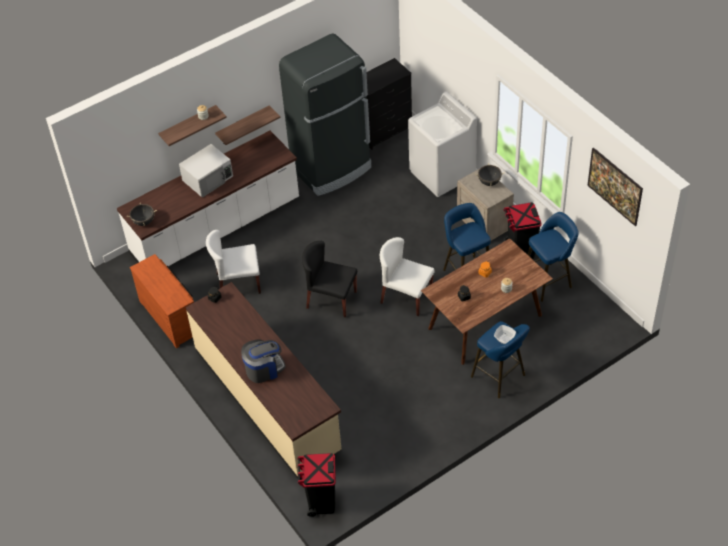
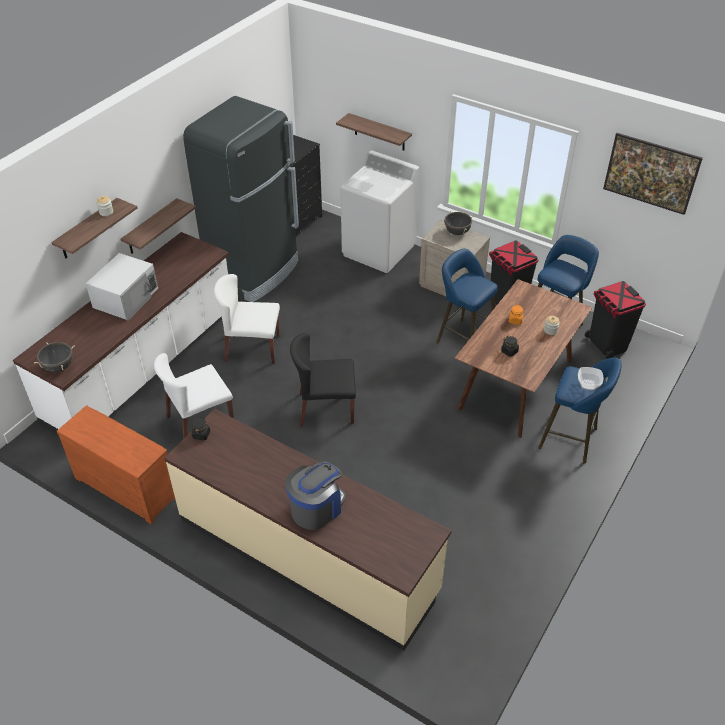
camera: 25 degrees left, 5 degrees down
black trash can [298,453,336,517] -> black trash can moved to [585,281,646,359]
white chair [380,237,435,316] -> white chair moved to [214,274,280,364]
none -> shelf [336,113,412,151]

